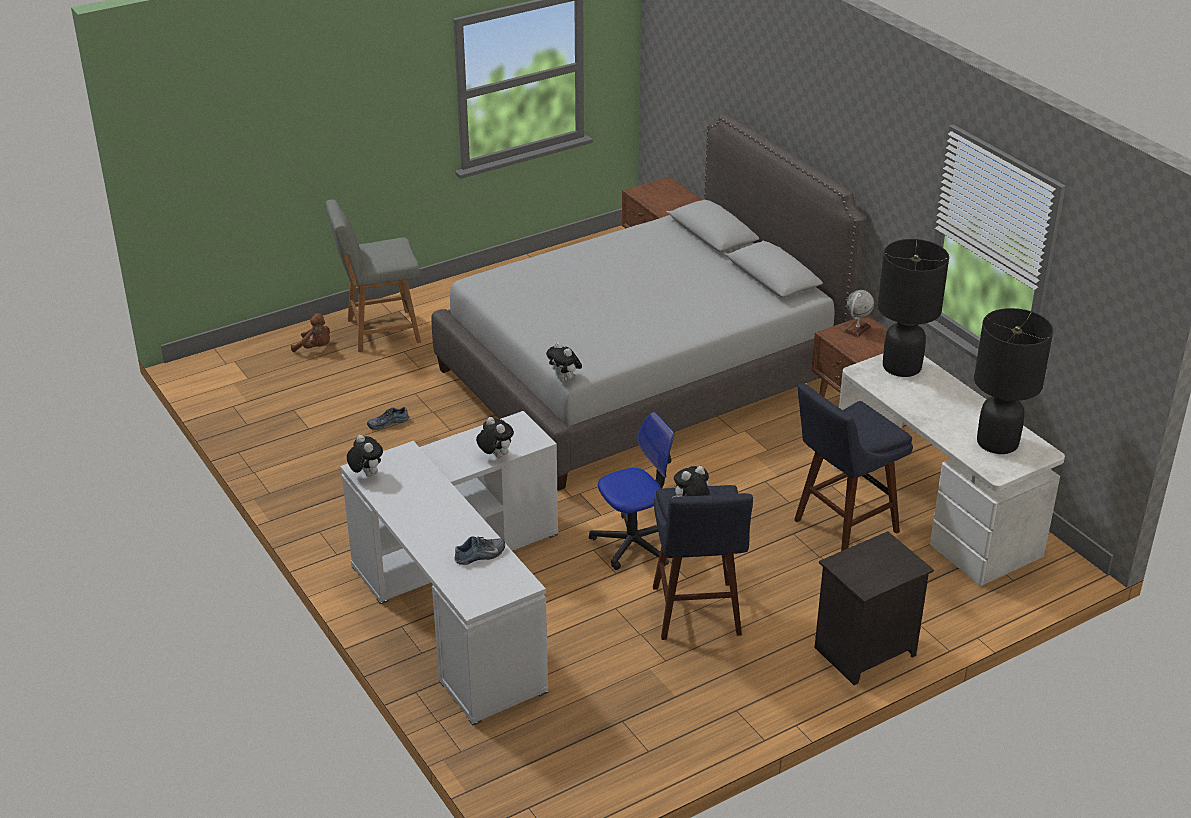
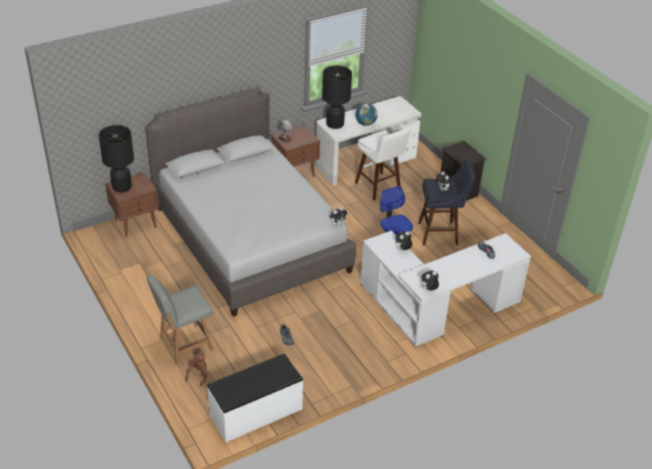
camera: 90 degrees left, 5 degrees up
grey chair [326,199,421,352] -> grey chair turned 75 degrees clockwise [147,275,213,364]
blue stool [794,383,913,551] -> white stool [355,128,411,200]
black table lamp [974,308,1053,454] -> black table lamp moved to [99,125,134,192]
none -> white bench [207,354,303,442]
none -> globe [355,103,378,126]

